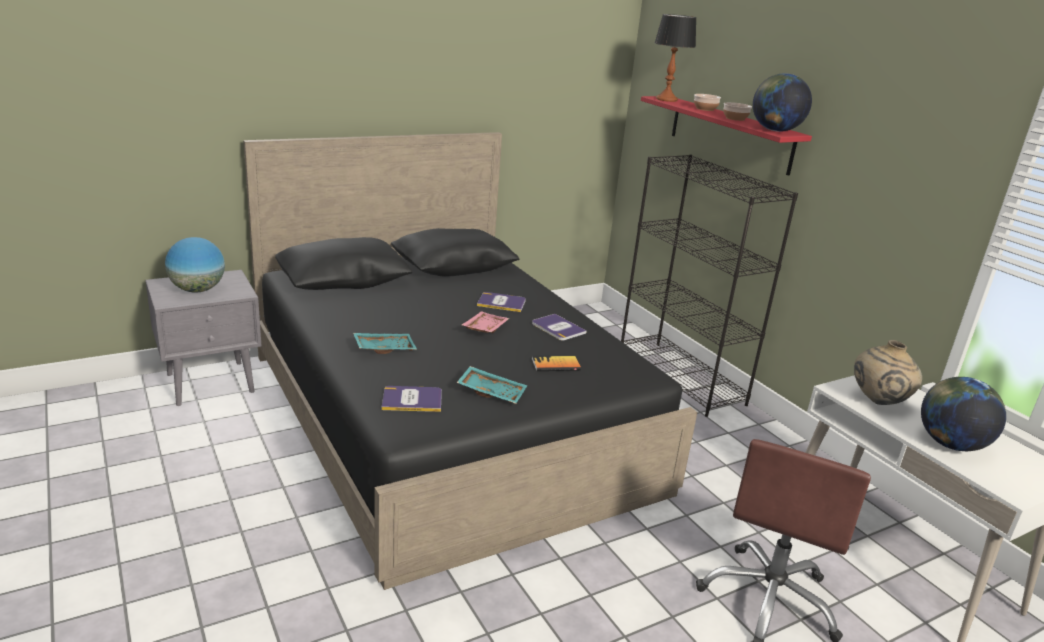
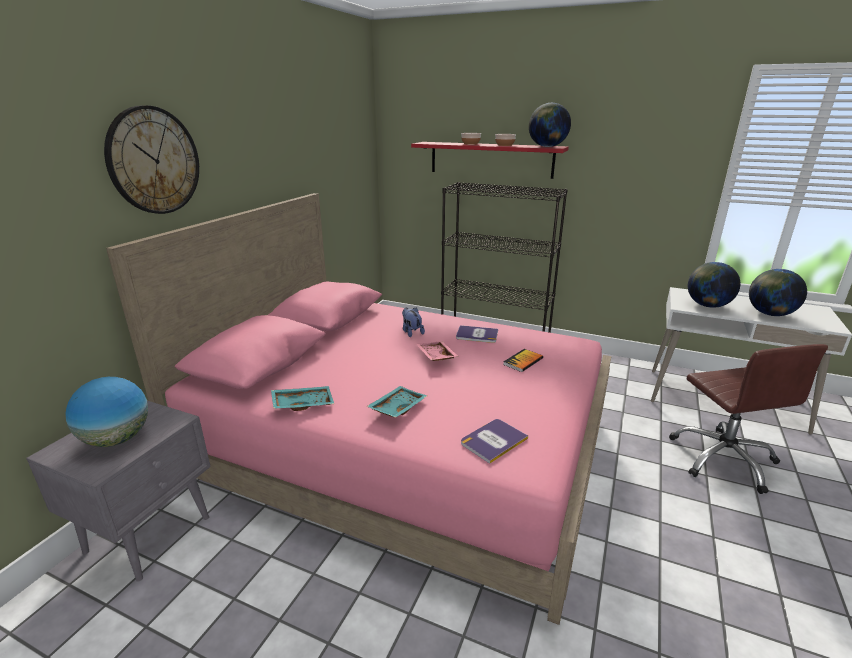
camera: 35 degrees left, 0 degrees up
black bed [243,132,697,590] -> pink bed [106,193,611,625]
turquoise tray [457,366,527,404] -> turquoise tray moved to [271,386,334,411]
book [477,292,526,312] -> plush toy [402,307,425,337]
table lamp [654,14,697,102] -> none
beige vase [854,340,922,405] -> globe [688,262,740,308]
none -> wall clock [104,105,199,214]

